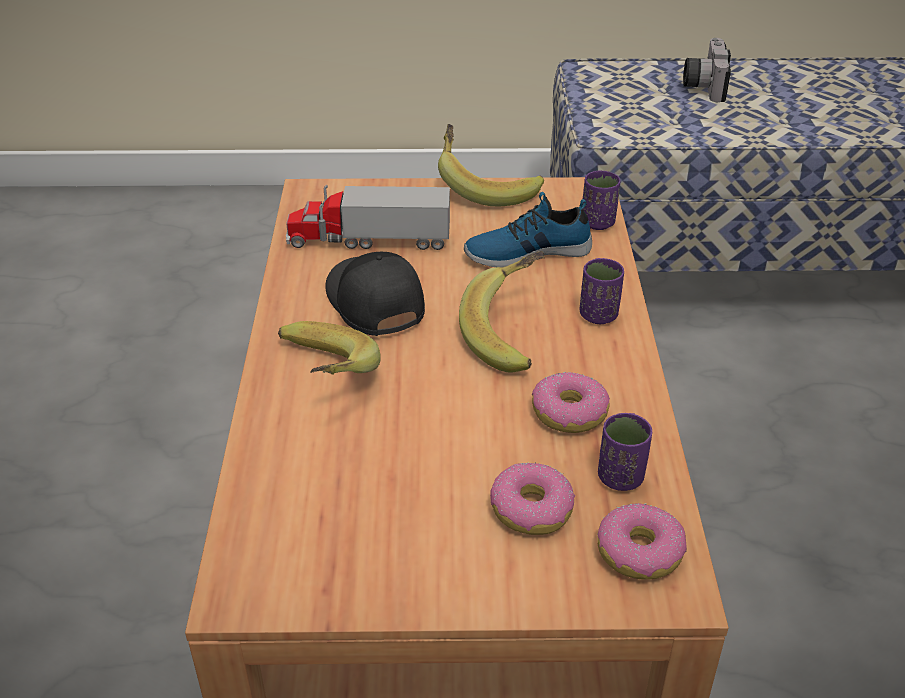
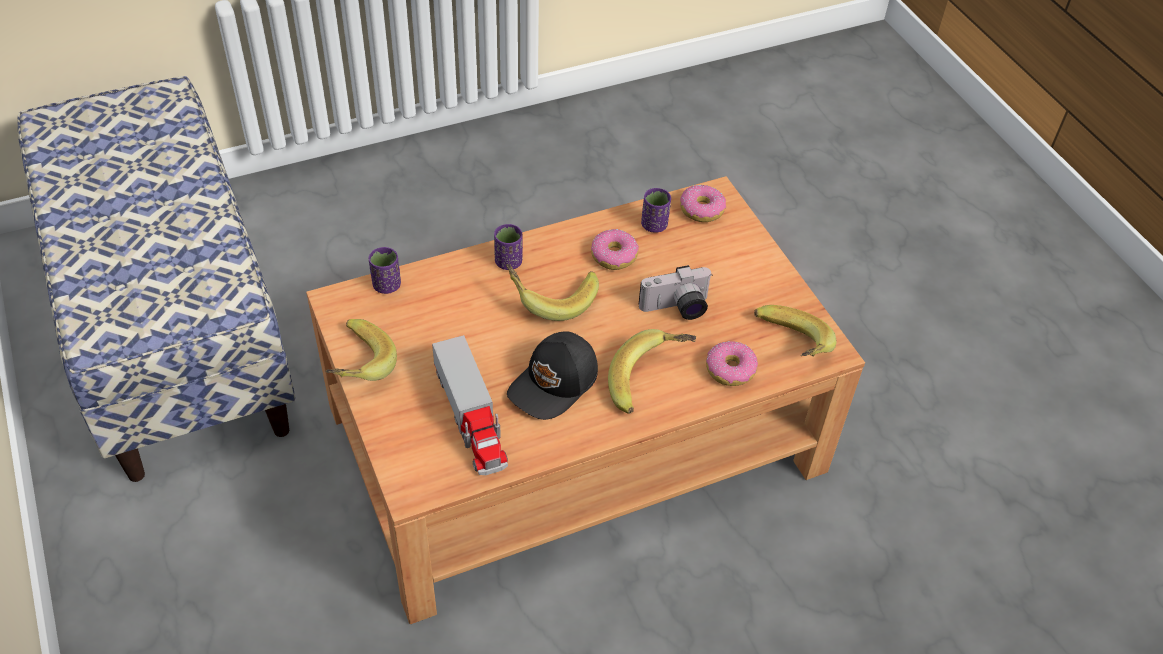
camera: 115 degrees left, 10 degrees up
shoe [464,192,592,267] -> none
donut [490,462,575,535] -> donut moved to [706,341,758,386]
camera [683,38,731,102] -> camera moved to [639,265,713,320]
none -> banana [754,305,836,357]

